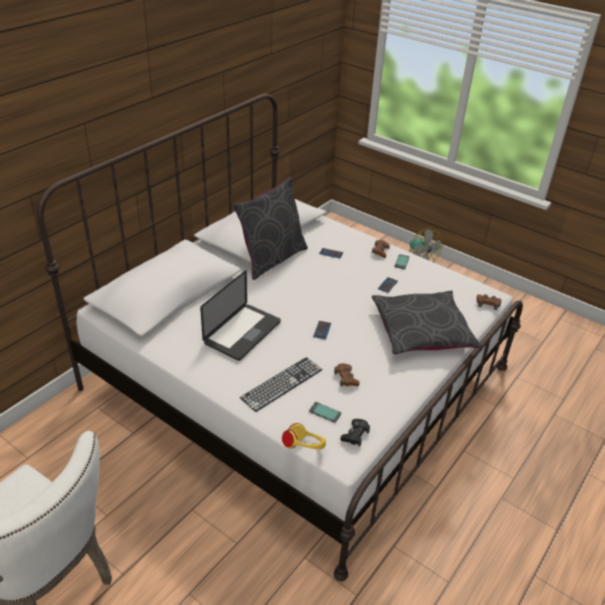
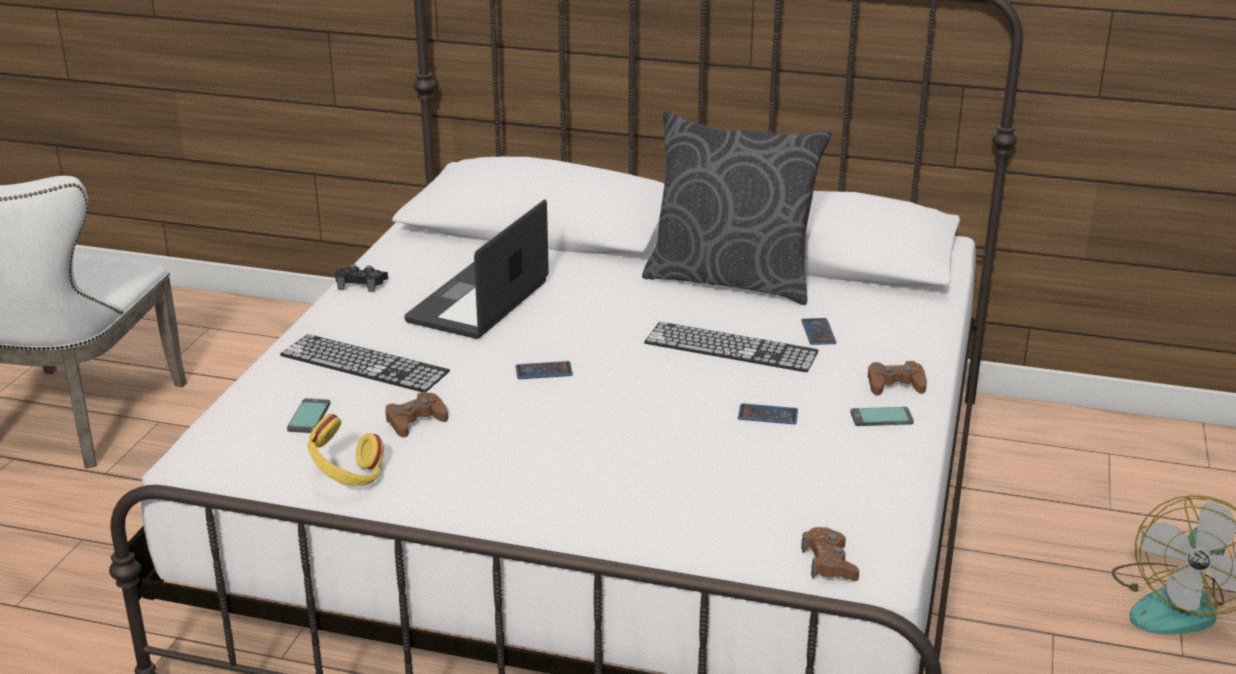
camera: 70 degrees right, 10 degrees down
laptop [200,270,281,361] -> laptop turned 105 degrees clockwise [405,199,549,339]
yellow headphones [282,423,326,449] -> yellow headphones moved to [307,414,384,486]
black game controller [341,419,370,447] -> black game controller moved to [335,264,388,292]
grey pillow [372,291,482,354] -> none
none -> keyboard [644,322,819,372]

